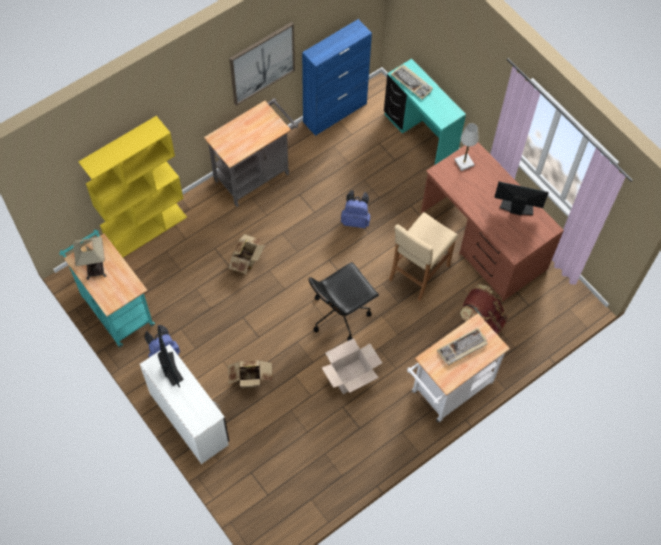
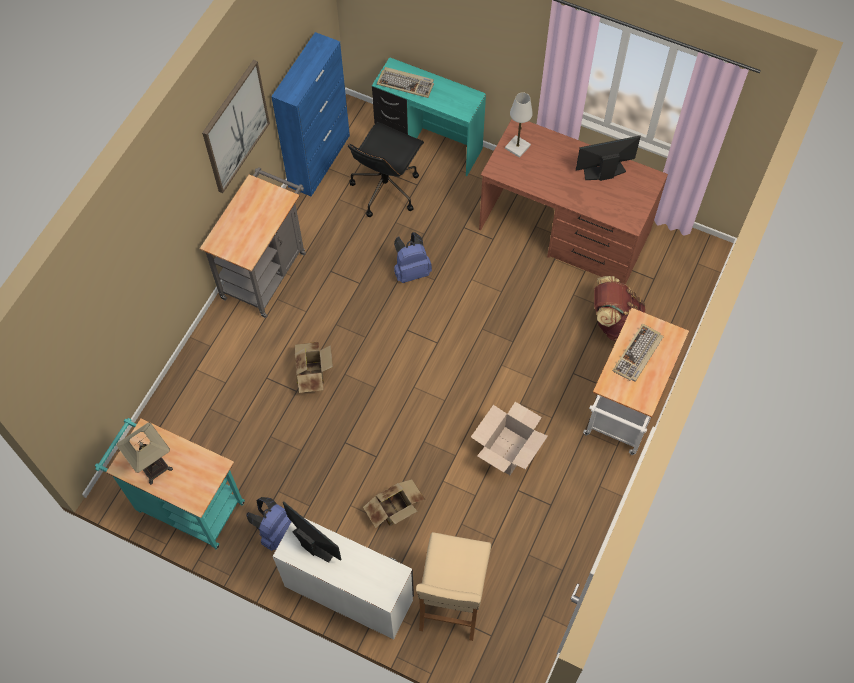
camera: 25 degrees left, 0 degrees up
yellow bookcase [78,116,187,257] -> none
black office chair [308,262,379,341] -> black office chair moved to [348,122,424,217]
beige stool [389,212,458,301] -> beige stool moved to [416,532,491,641]

